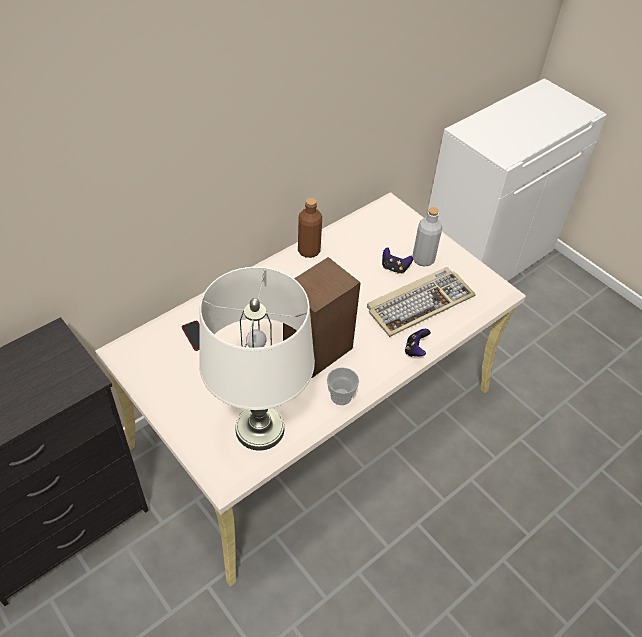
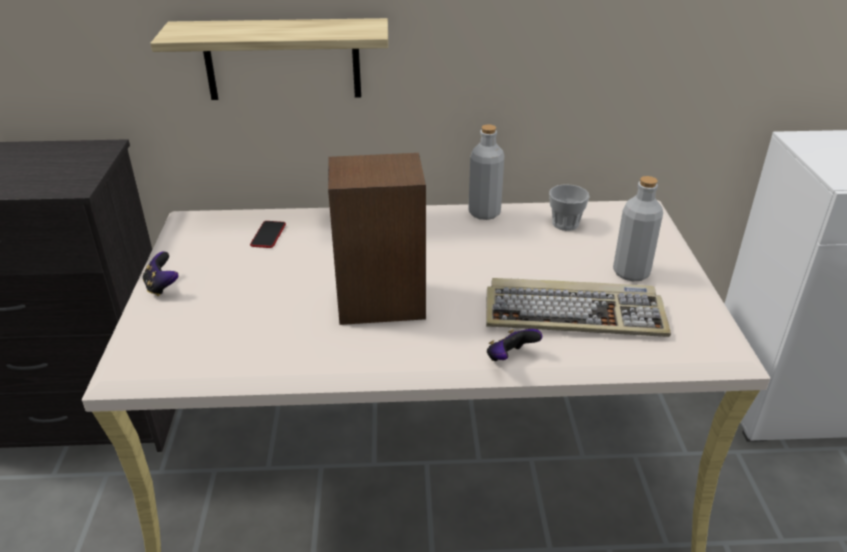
camera: 40 degrees right, 15 degrees down
white table lamp [199,267,315,451] -> none
brown bottle [298,198,322,258] -> grey bottle [468,124,504,220]
cup [327,367,359,405] -> cup moved to [549,184,589,231]
game controller [382,248,413,274] -> game controller moved to [143,251,178,296]
none -> shelf [150,18,388,100]

